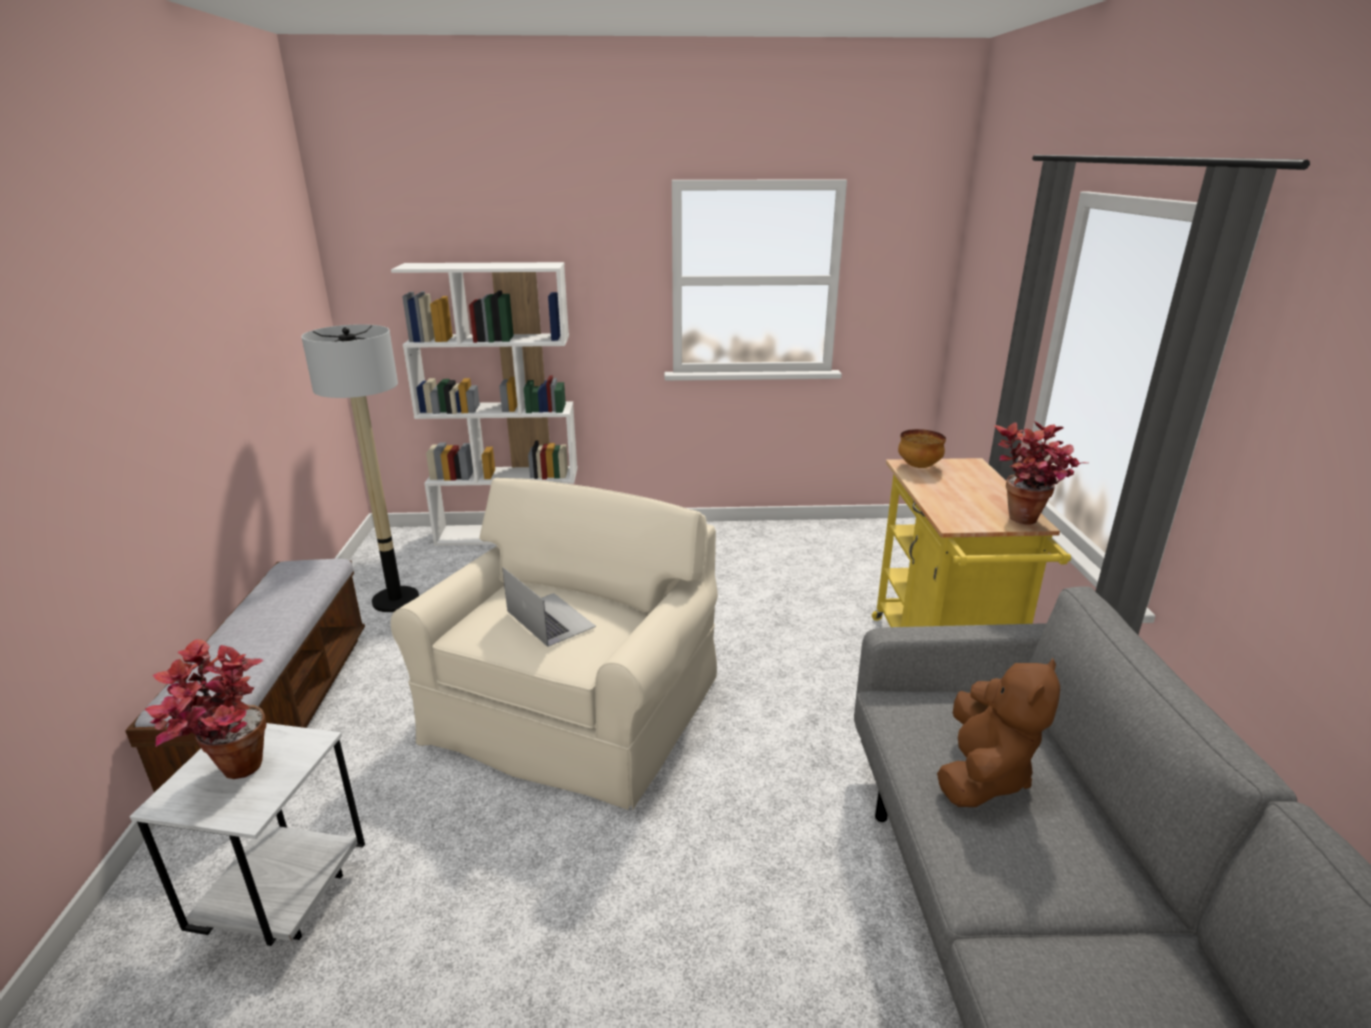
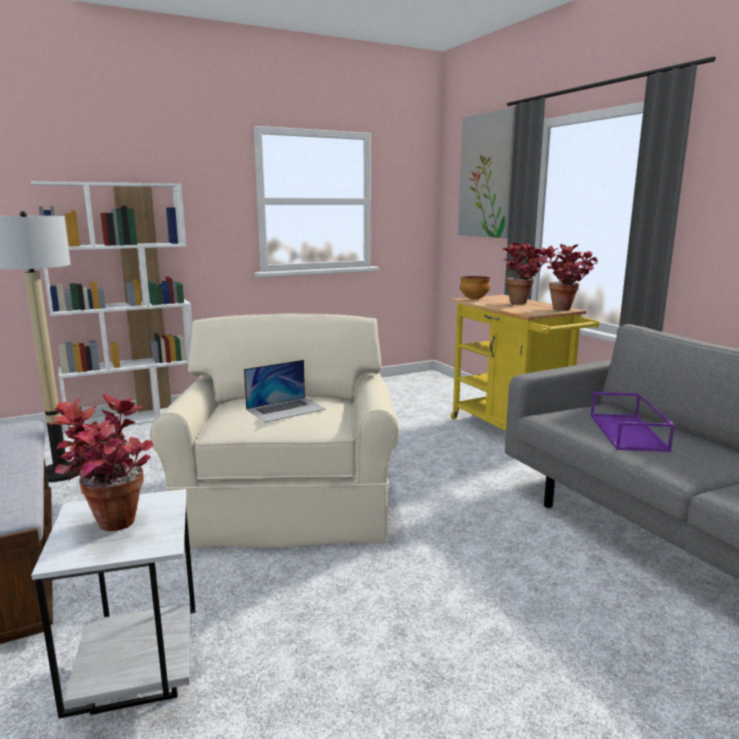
camera: 25 degrees left, 10 degrees down
laptop [502,567,596,647] -> laptop turned 120 degrees clockwise [244,360,326,422]
brown plush toy [937,658,1060,807] -> purple tray [590,392,675,452]
none -> picture [458,107,516,238]
none -> potted plant [503,242,553,304]

